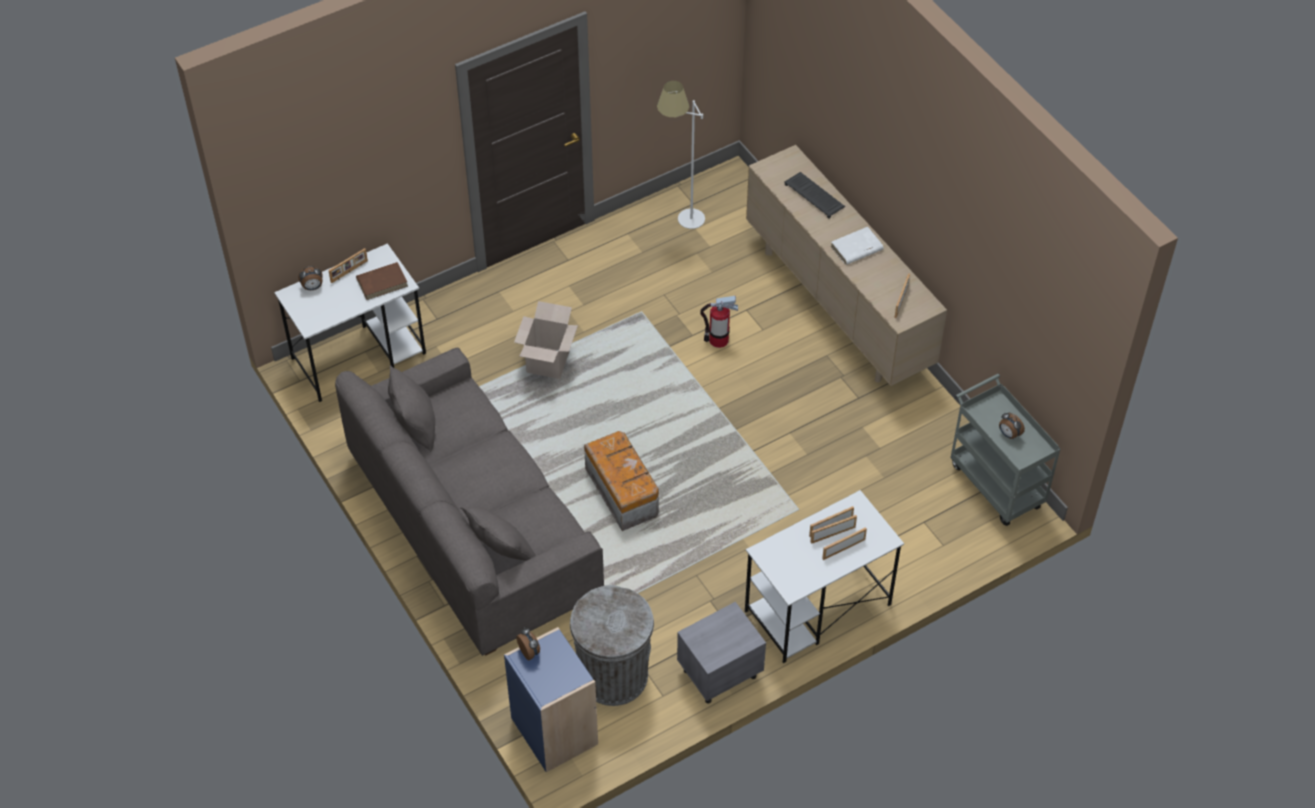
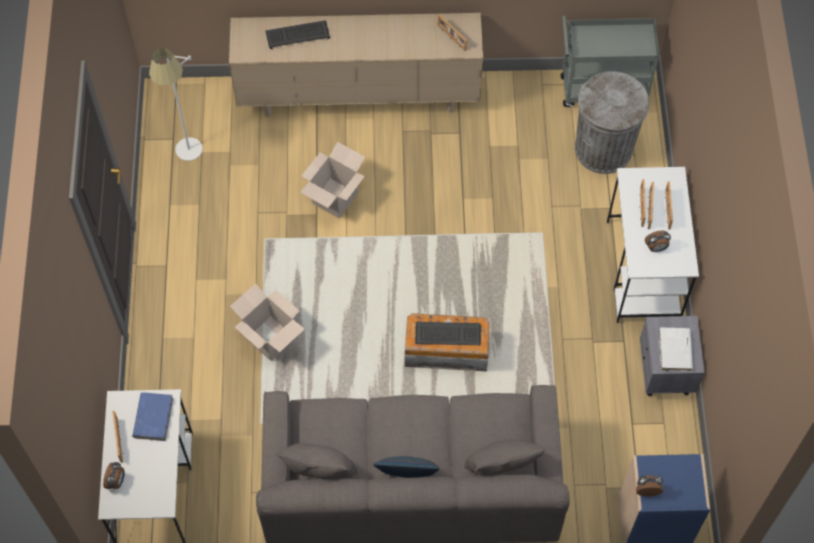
camera: 60 degrees left, 10 degrees up
brown book [356,262,408,300] -> blue book [132,392,173,441]
grey trash can [570,585,654,706] -> grey trash can moved to [575,71,649,174]
fire extinguisher [700,296,738,348] -> cardboard box [300,142,365,218]
white book [831,227,884,265] -> white book moved to [659,327,693,371]
alarm clock [999,412,1025,439] -> alarm clock moved to [645,231,671,252]
none -> blue pillow [373,456,440,478]
none -> keyboard [415,322,481,345]

